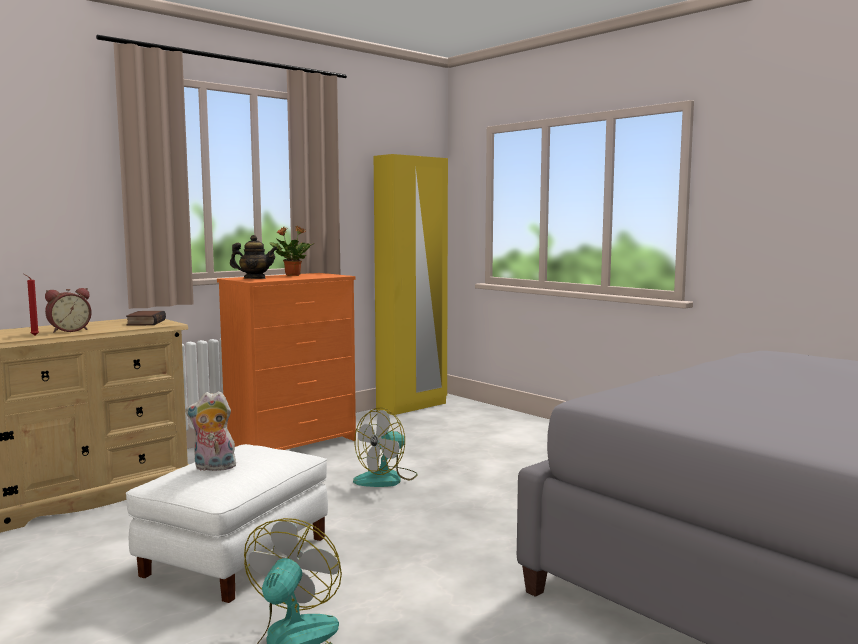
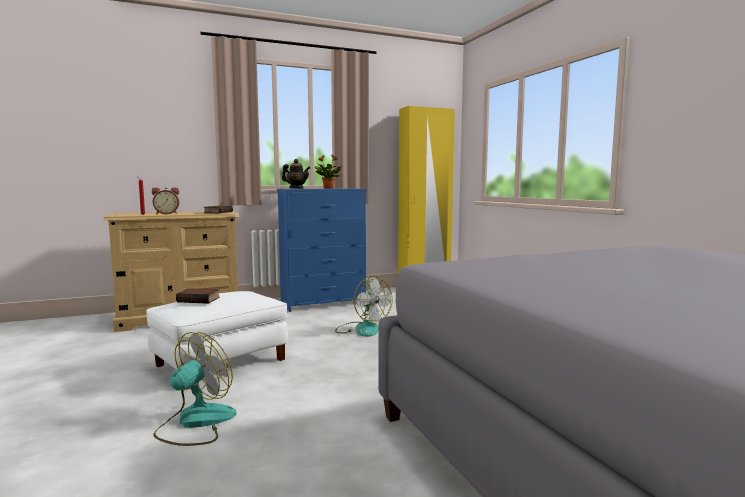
camera: 20 degrees right, 0 degrees up
plush toy [185,391,240,471] -> book [176,288,220,304]
orange dresser [217,273,356,450] -> blue dresser [277,189,367,312]
fan [353,407,418,487] -> fan turned 105 degrees counterclockwise [335,276,393,337]

